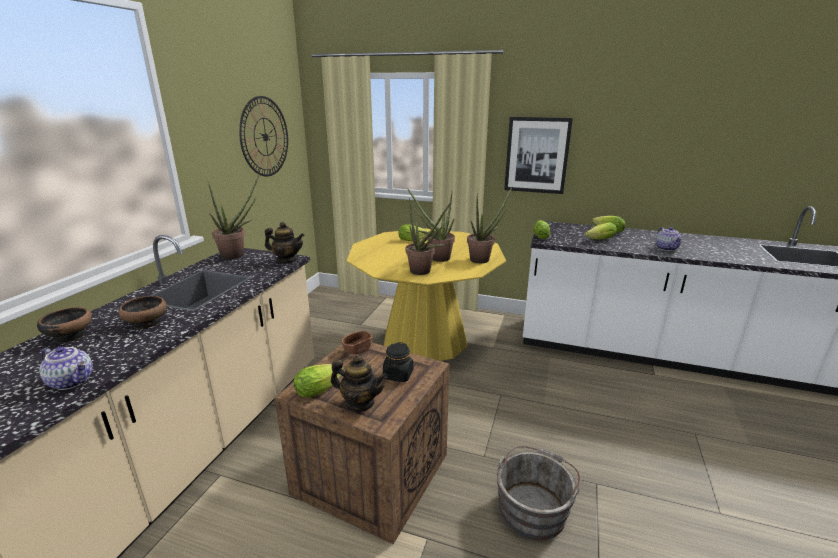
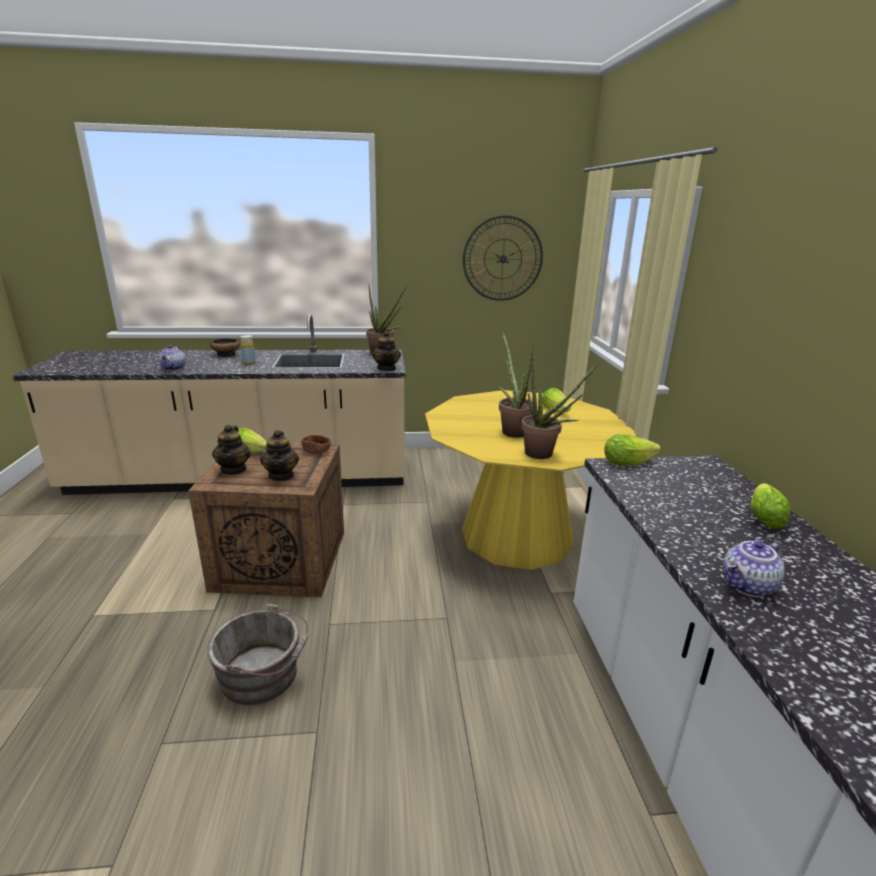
camera: 65 degrees right, 0 degrees up
bowl [118,296,167,329] -> yellow bottle [240,335,256,365]
black jar [383,342,413,382] -> teapot [260,430,299,481]
potted plant [406,198,451,275] -> none
picture [504,117,573,194] -> none
lettuce [585,222,617,239] -> none

